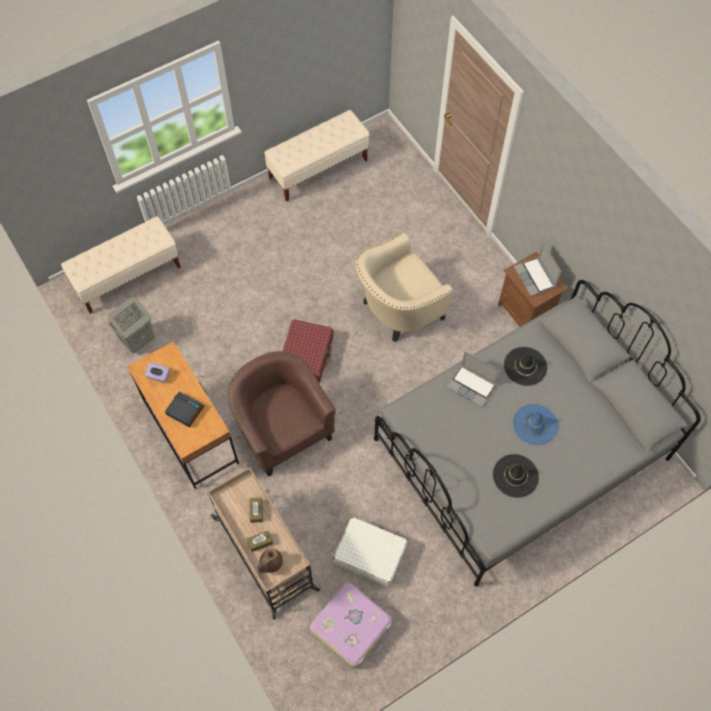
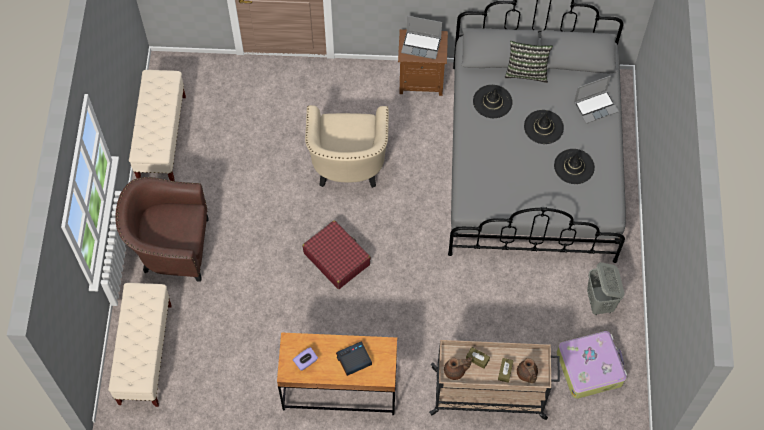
camera: 55 degrees left, 0 degrees up
grey laundry basket [108,297,155,354] -> grey laundry basket moved to [587,262,625,315]
brown armchair [227,351,336,477] -> brown armchair moved to [115,177,209,281]
white suitcase [333,517,408,587] -> none
laptop [447,351,501,407] -> laptop moved to [574,76,619,124]
blue hat [513,404,558,445] -> black hat [524,110,564,144]
none -> brown teapot [444,357,472,380]
none -> pillow [505,41,553,83]

